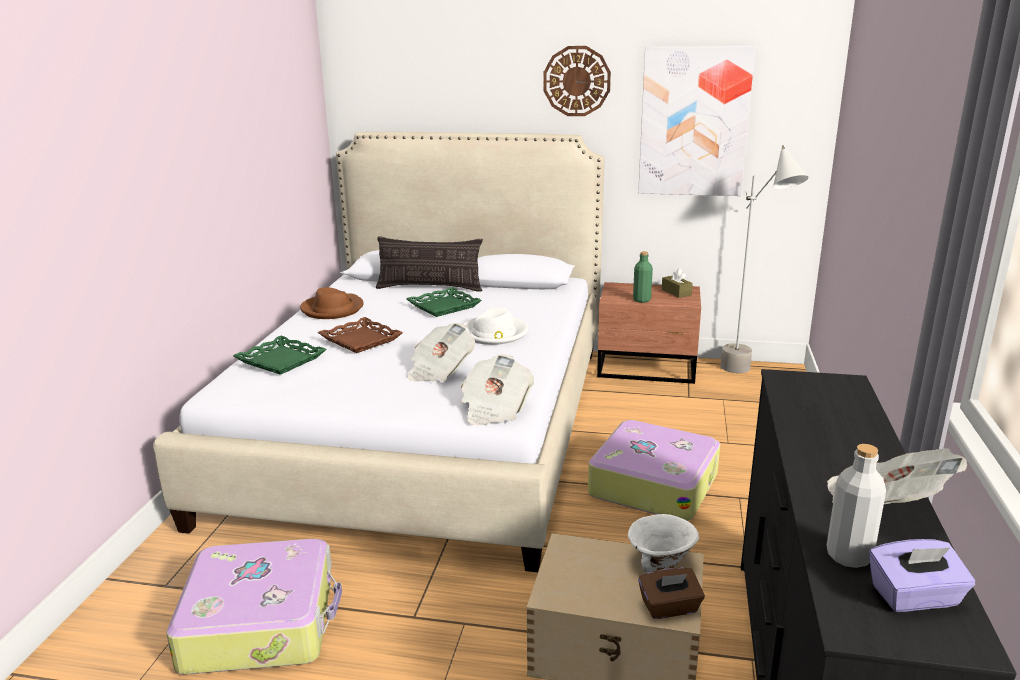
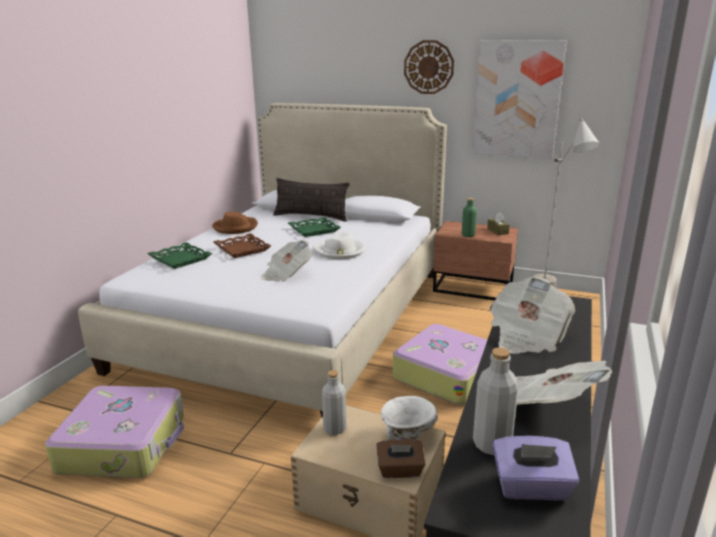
camera: 10 degrees right, 0 degrees up
newspaper [461,354,534,426] -> newspaper moved to [490,277,575,354]
none -> grey bottle [322,370,346,435]

